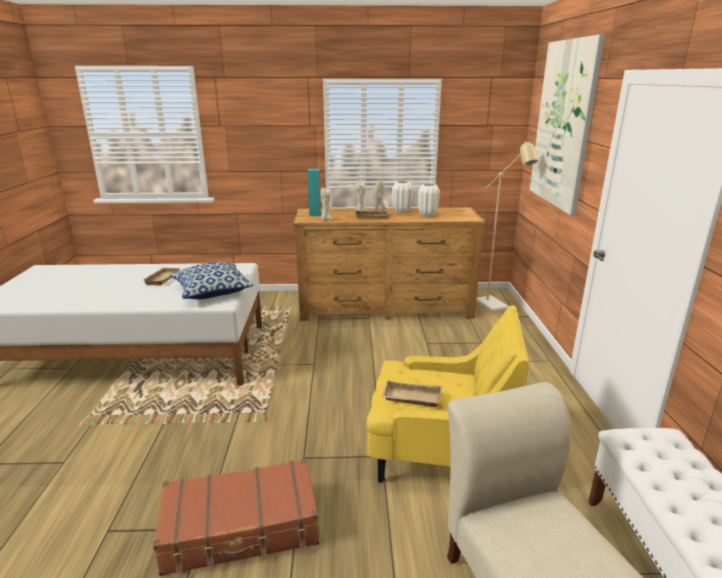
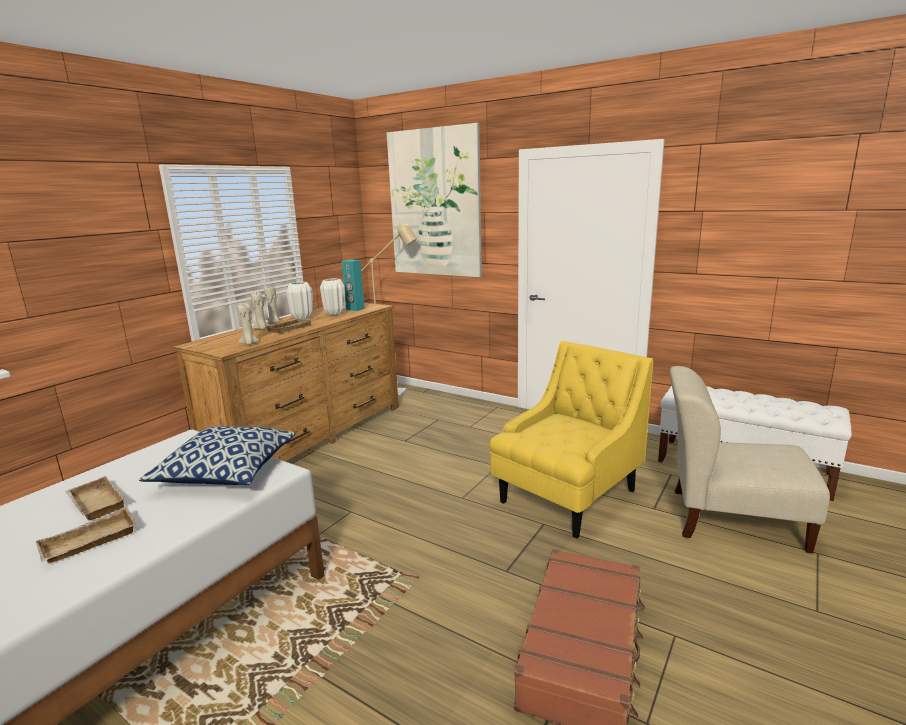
camera: 55 degrees left, 5 degrees down
turquoise speaker [308,169,321,216] -> turquoise speaker moved to [342,260,365,311]
beige tray [382,380,442,407] -> beige tray moved to [35,507,137,564]

